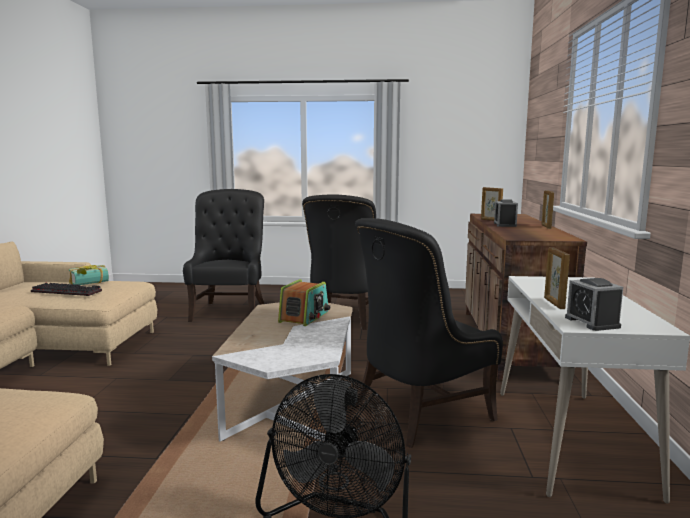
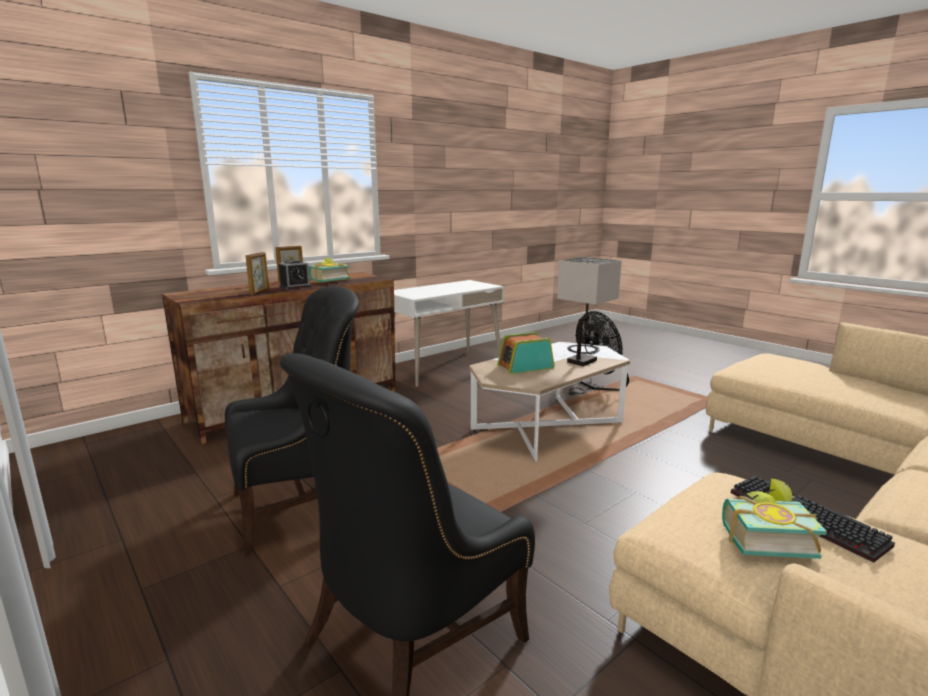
camera: 135 degrees left, 5 degrees up
black chair [354,218,503,448] -> none
picture frame [544,247,570,309] -> none
alarm clock [565,278,623,331] -> none
none -> book [309,258,350,283]
none -> table lamp [557,257,622,366]

